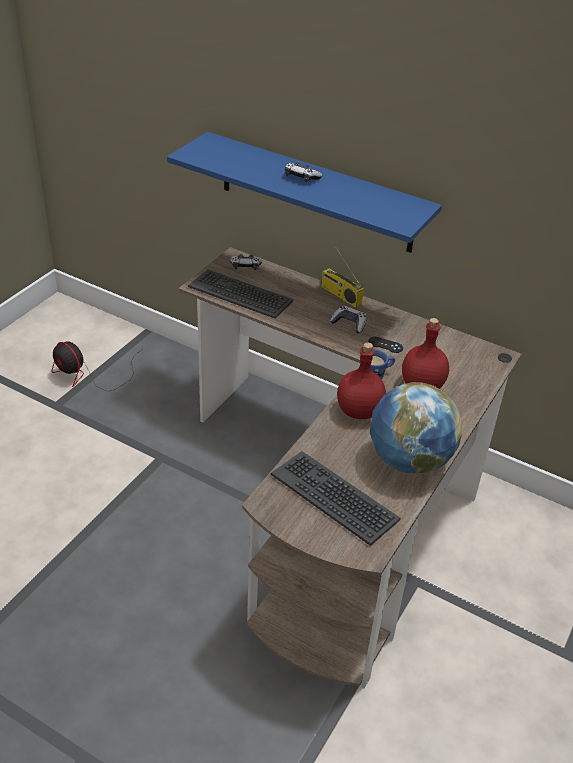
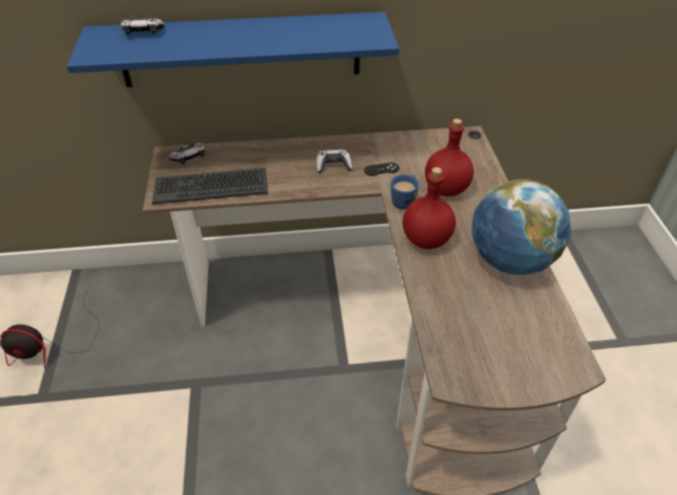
camera: 35 degrees left, 5 degrees up
keyboard [271,451,401,546] -> none
game controller [285,162,323,182] -> game controller moved to [121,15,164,36]
radio [321,247,364,308] -> none

